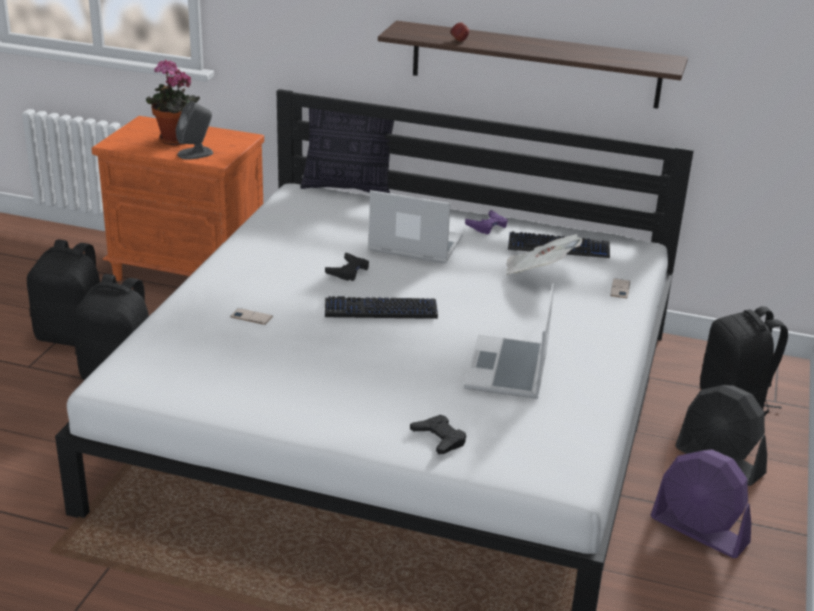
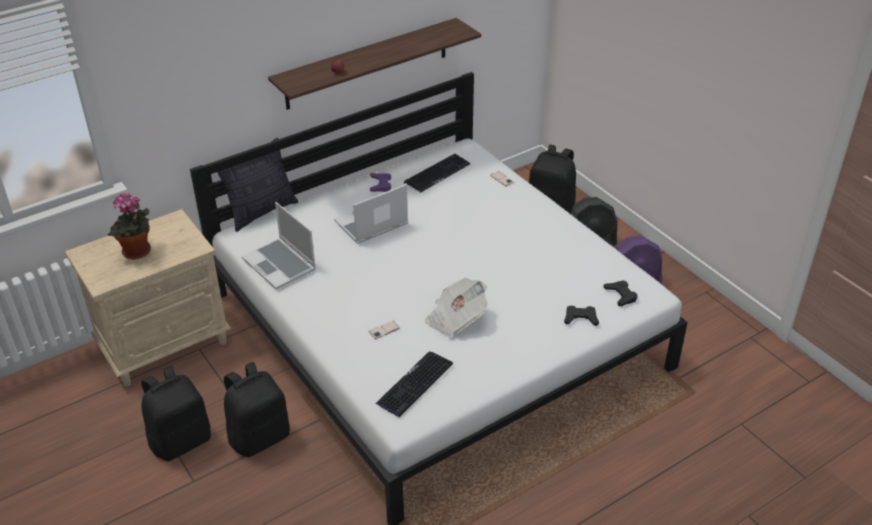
camera: 50 degrees left, 10 degrees up
orange nightstand [92,116,264,281] -> beige nightstand [65,209,231,387]
grey speaker [176,101,213,160] -> none
black game controller [325,253,369,281] -> black game controller moved to [603,280,638,306]
keyboard [325,296,438,319] -> keyboard moved to [375,352,453,418]
laptop [464,283,554,399] -> laptop moved to [242,202,316,289]
newspaper [506,234,582,275] -> newspaper moved to [425,278,488,337]

